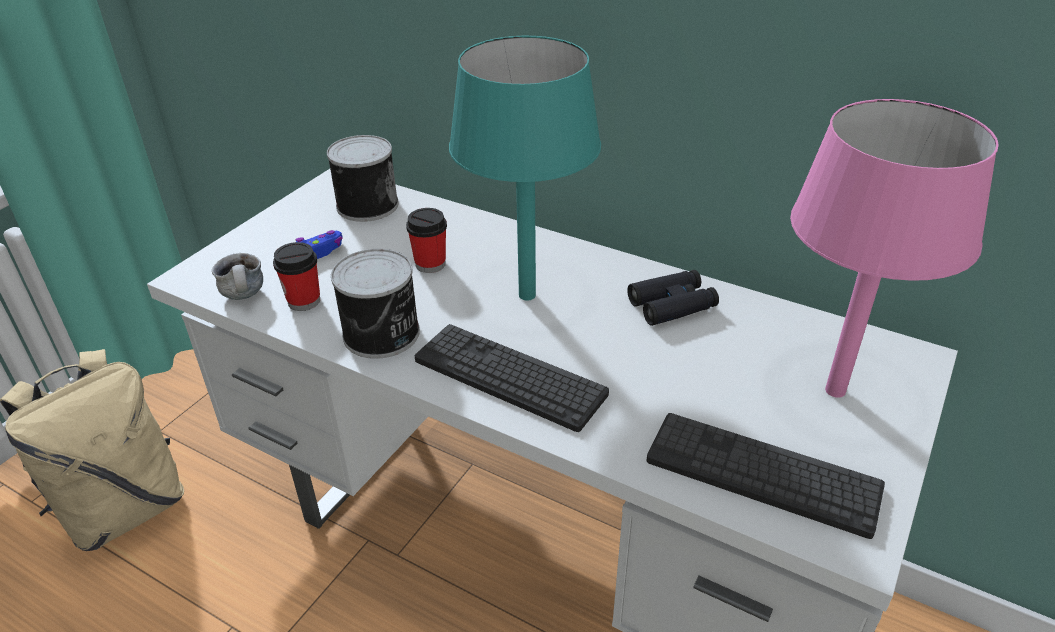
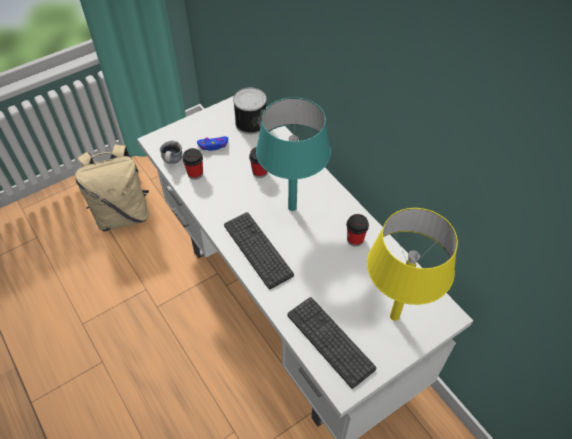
camera: 25 degrees right, 15 degrees up
can [331,249,420,359] -> none
black binoculars [627,270,719,326] -> cup [347,214,369,247]
pink table lamp [790,99,999,398] -> yellow table lamp [367,208,458,321]

